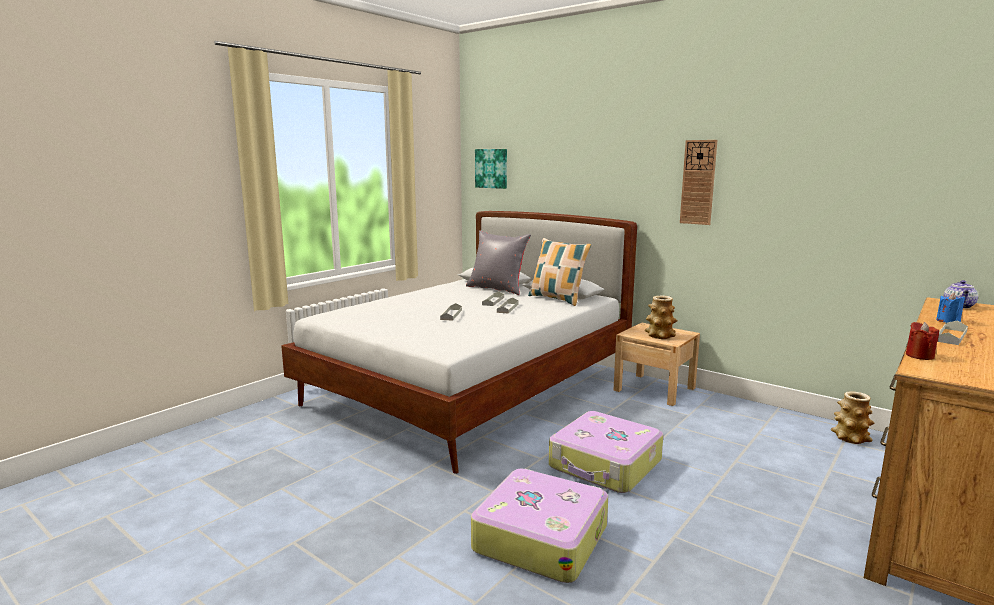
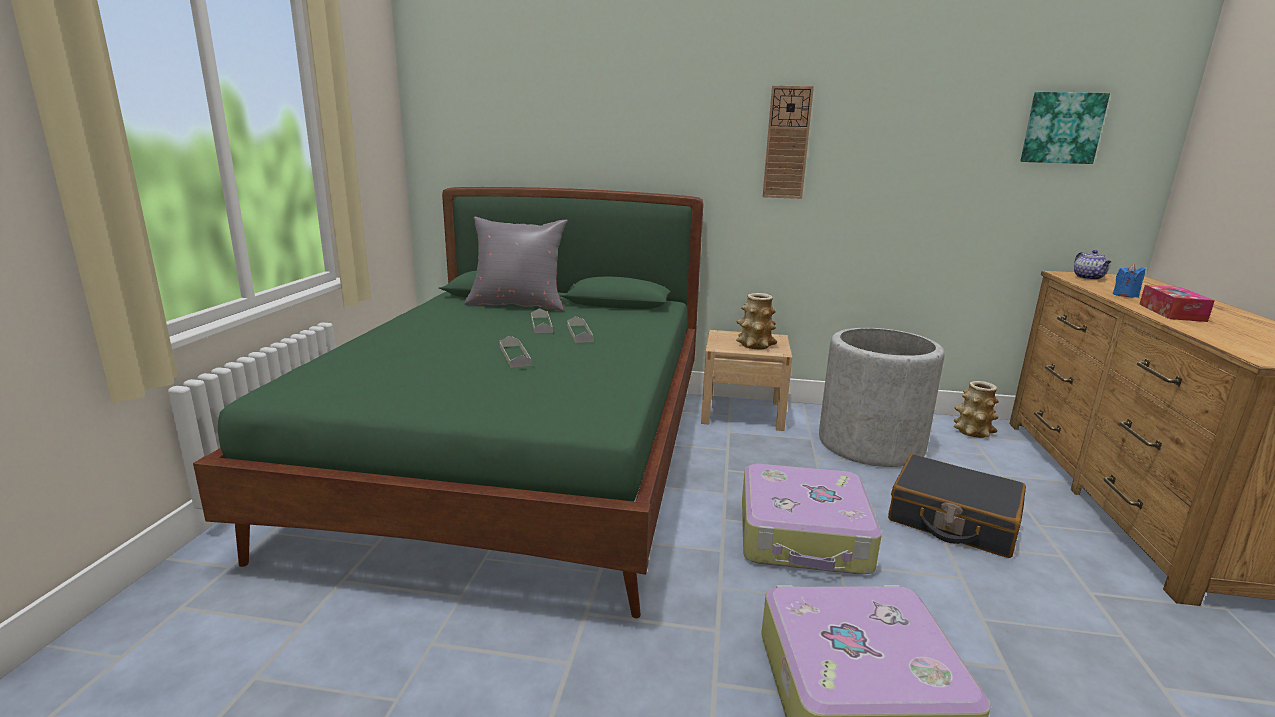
camera: 30 degrees left, 5 degrees up
white bed [281,211,637,474] -> green bed [193,187,704,618]
picture [475,149,507,189] -> picture moved to [1020,92,1110,164]
pillow [528,238,592,306] -> none
red candle [906,322,939,360] -> none
grey tray [938,321,968,345] -> tissue box [1140,285,1215,322]
none -> grey planter [819,328,945,467]
none -> black suitcase [888,454,1026,558]

